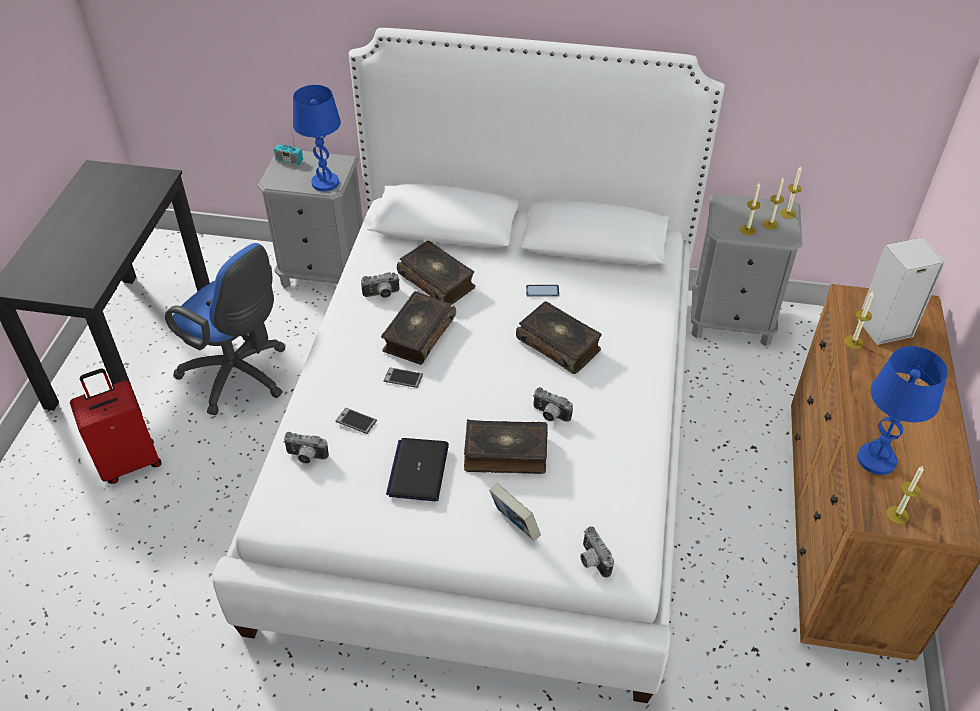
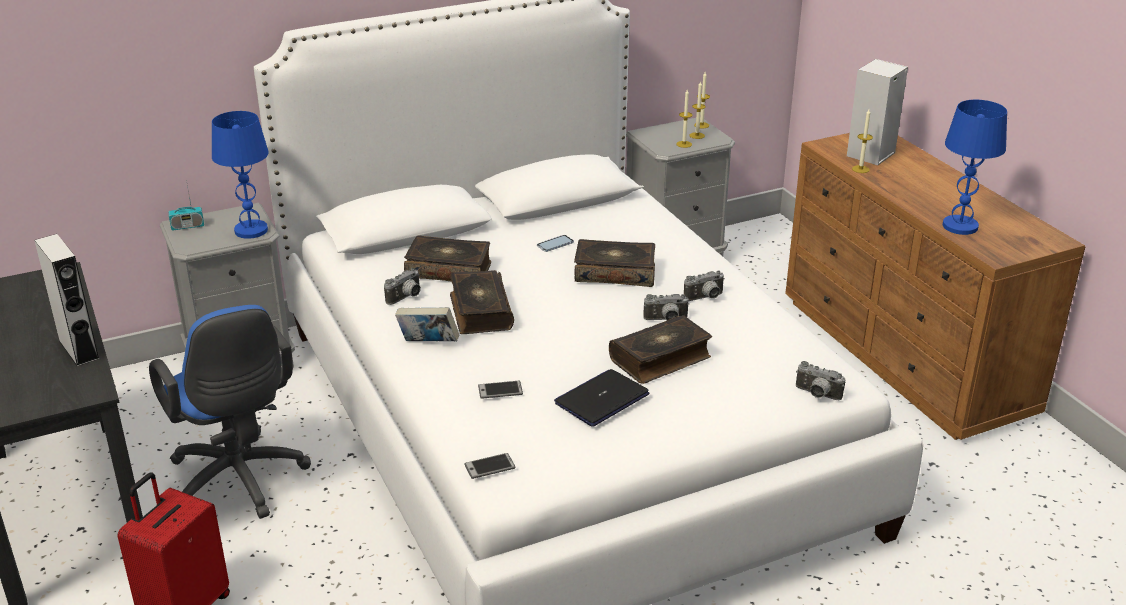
camera: 35 degrees left, 15 degrees down
blue office chair [165,243,286,415] -> blue office chair turned 60 degrees clockwise [149,305,311,519]
camera [283,432,329,464] -> camera moved to [684,270,725,301]
phone [384,367,423,388] -> phone moved to [464,453,516,479]
laptop [386,438,449,501] -> laptop turned 75 degrees clockwise [554,369,649,427]
book [489,483,541,541] -> book moved to [395,307,460,341]
candle [886,466,924,524] -> none
none -> grey speaker [34,234,100,366]

